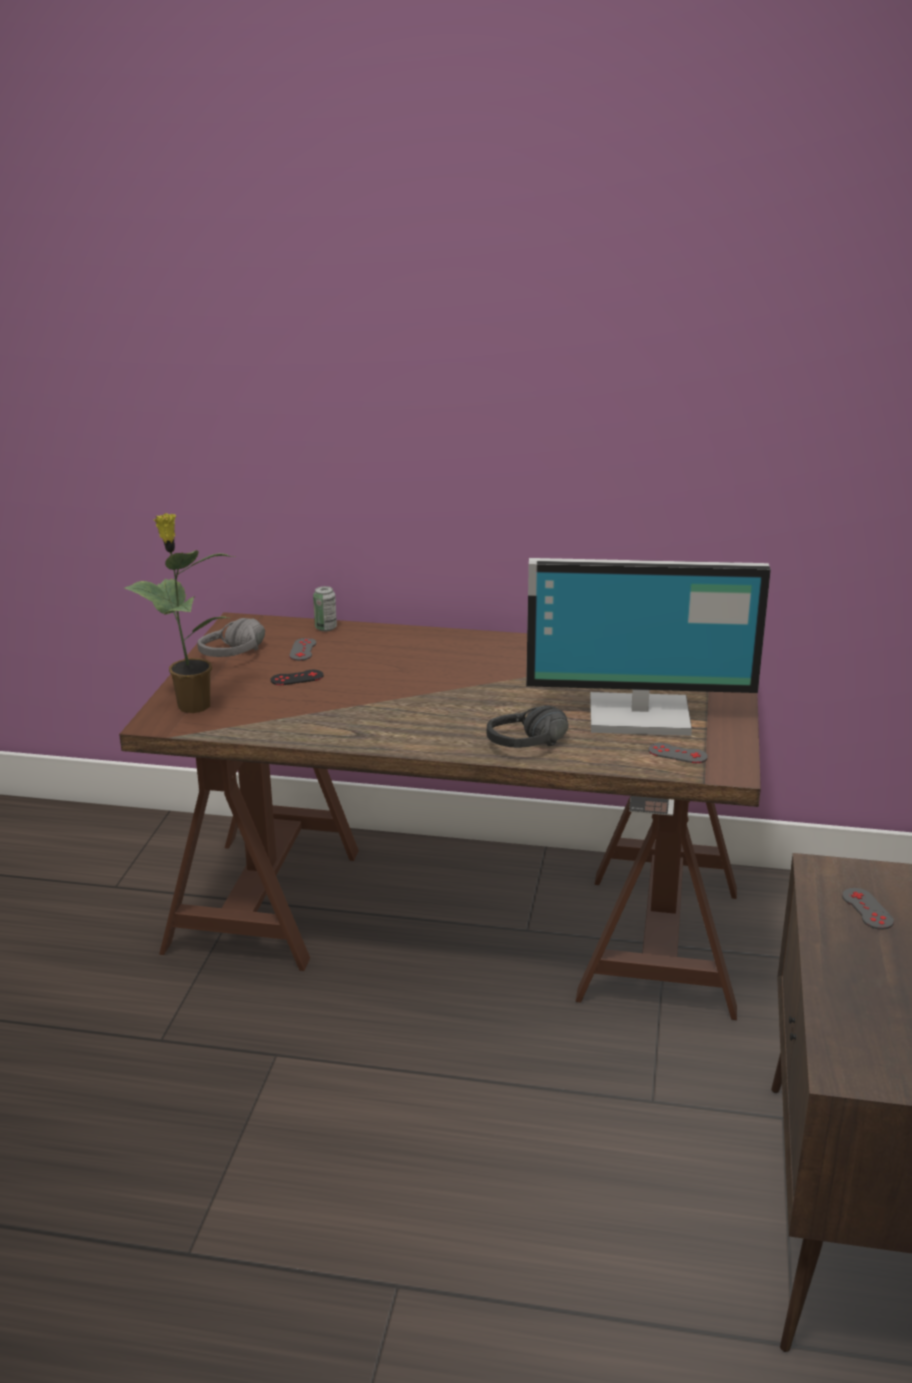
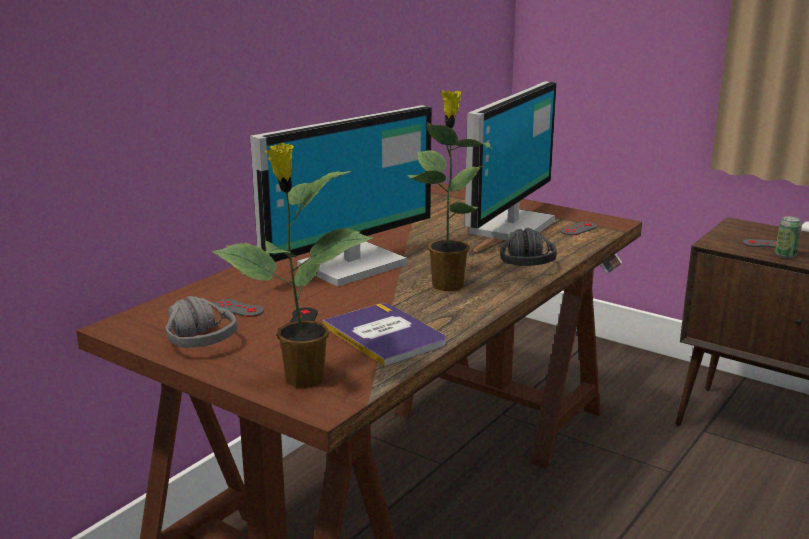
camera: 65 degrees left, 5 degrees down
can [313,586,337,632] -> can moved to [775,216,802,258]
none -> monitor [250,105,432,287]
none -> book [323,303,446,366]
none -> potted plant [408,90,492,291]

